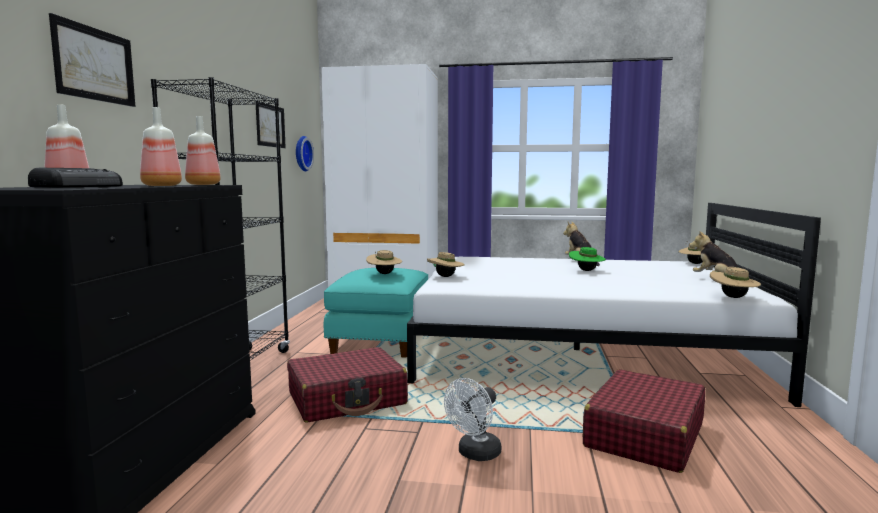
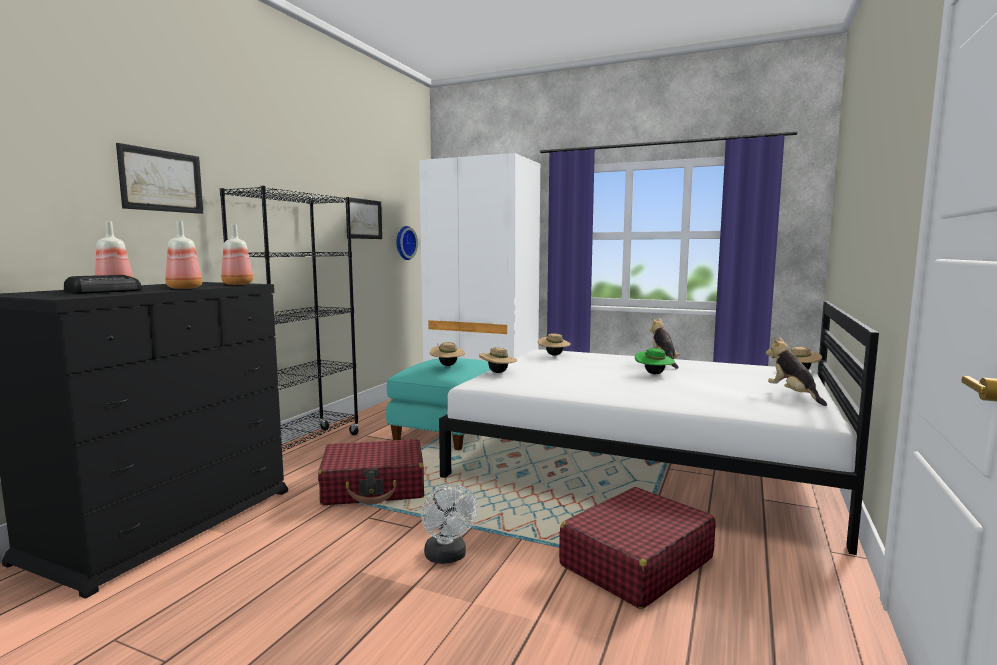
camera: 15 degrees right, 0 degrees up
white fan [444,378,502,461] -> white fan turned 75 degrees counterclockwise [421,484,478,564]
beige hat [710,267,761,298] -> beige hat moved to [538,333,571,356]

